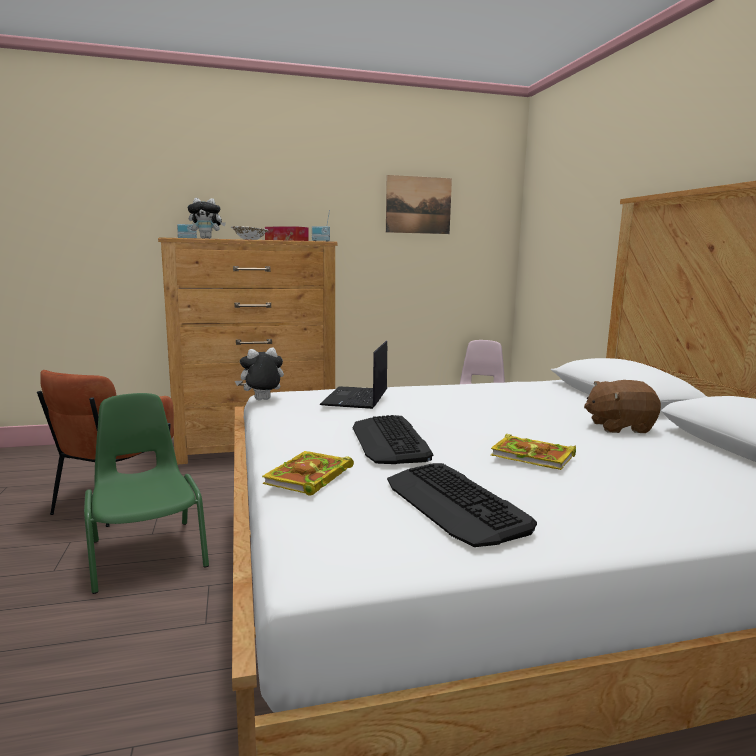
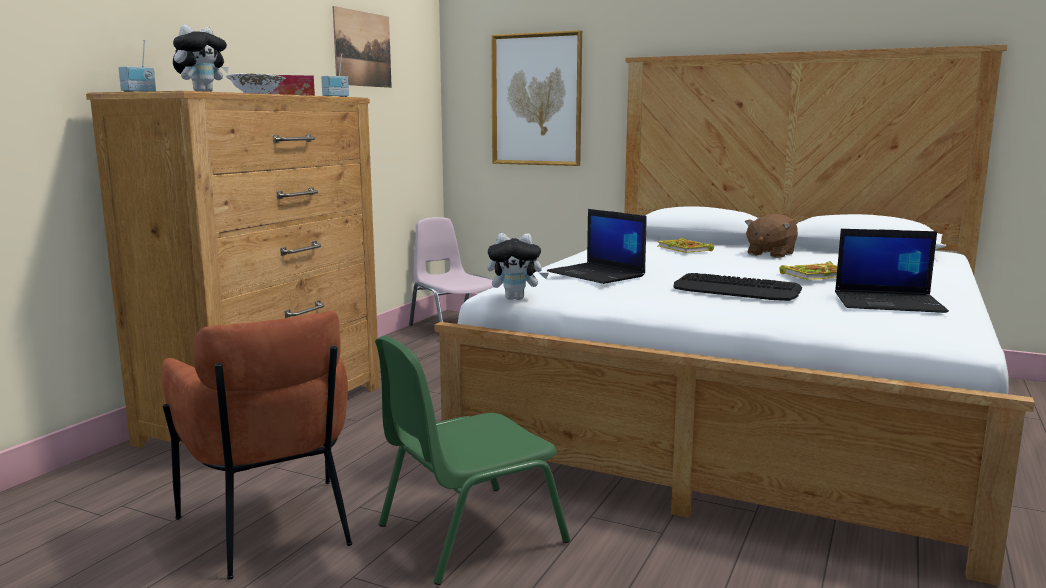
camera: 50 degrees left, 0 degrees up
green chair [84,393,209,594] -> green chair turned 45 degrees counterclockwise [375,336,570,585]
plush toy [235,347,284,400] -> plush toy turned 105 degrees counterclockwise [488,233,549,300]
book [262,451,354,496] -> book moved to [657,238,714,253]
keyboard [387,463,537,547] -> laptop [835,229,949,313]
none -> picture [491,30,582,166]

